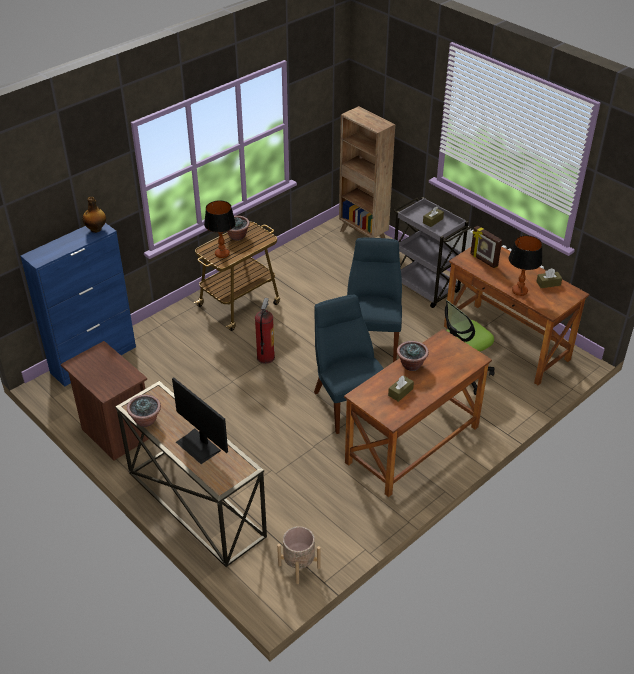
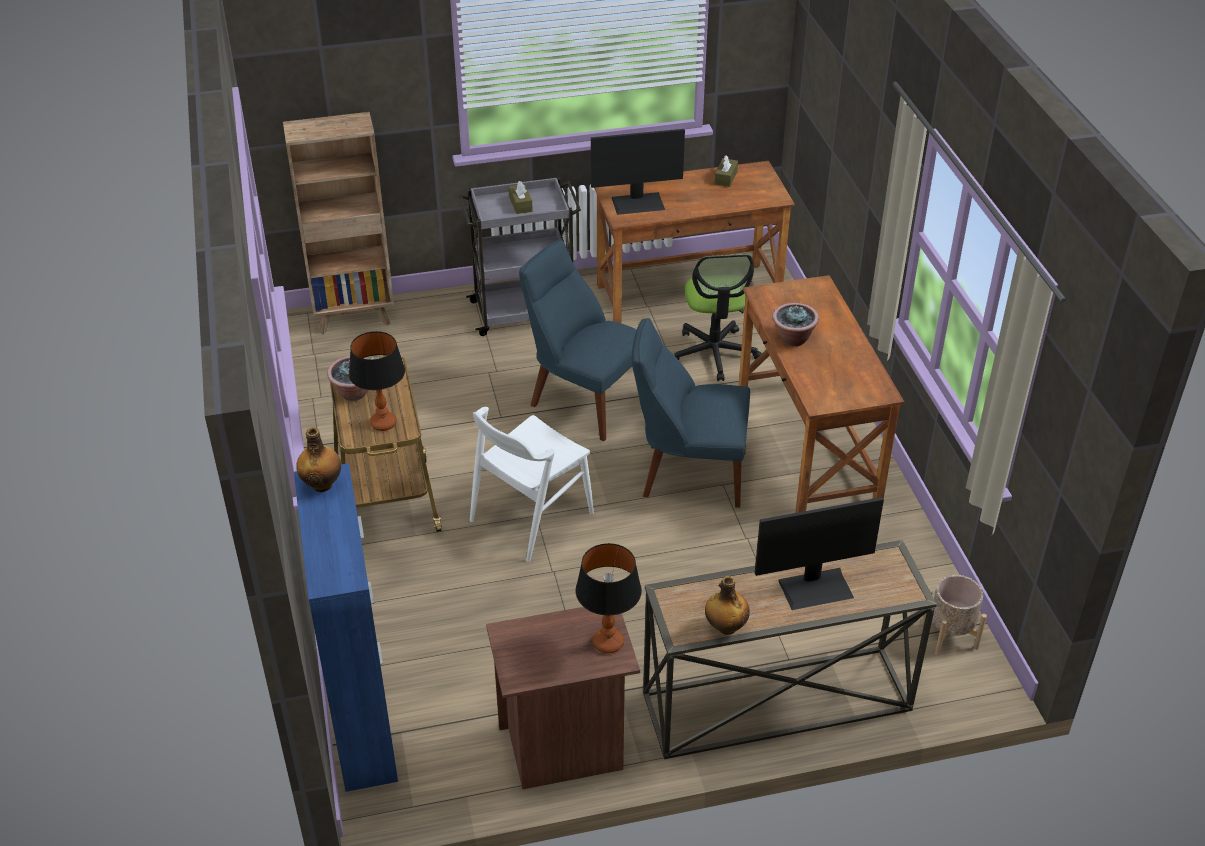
camera: 60 degrees left, 0 degrees up
potted plant [127,395,161,427] -> bottle [705,576,750,635]
fire extinguisher [255,298,275,364] -> white chair [470,407,594,562]
brown tissue box [388,376,414,402] -> none
picture frame [470,226,502,268] -> monitor [591,129,685,215]
table lamp [509,235,543,296] -> table lamp moved to [575,543,642,653]

